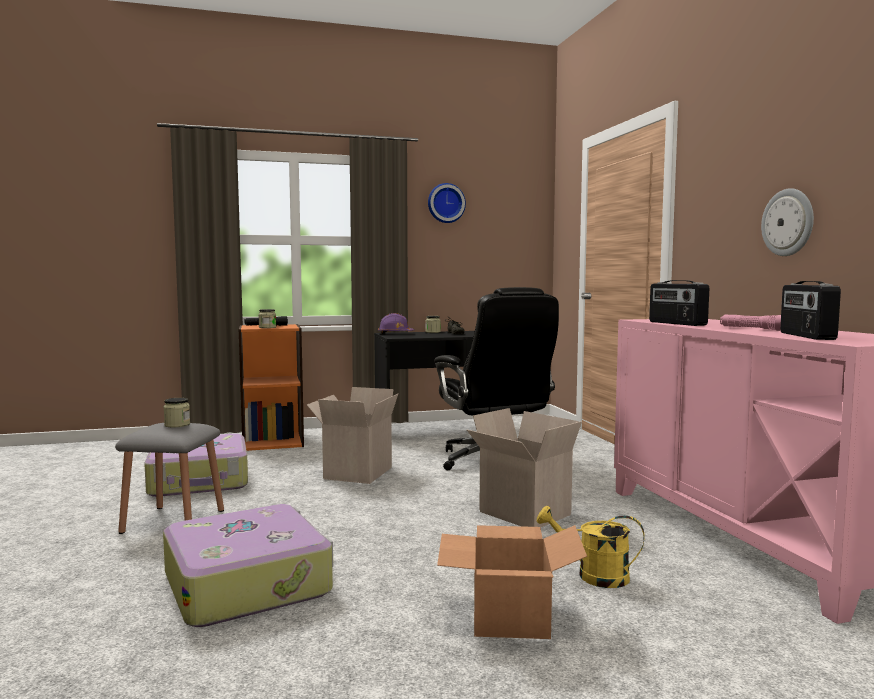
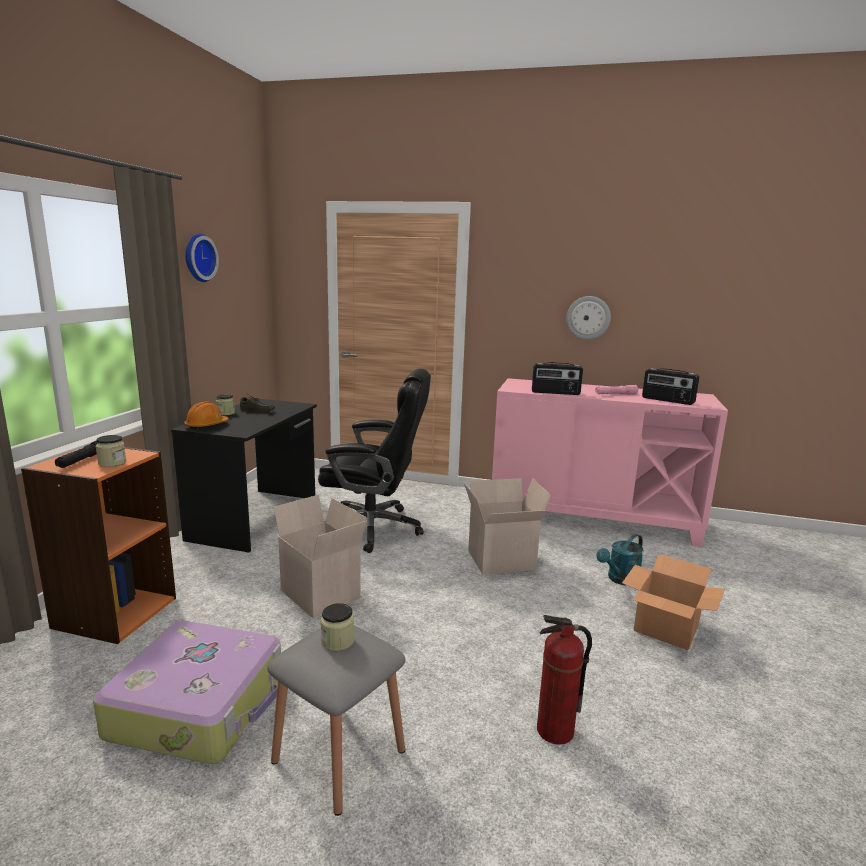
camera: 60 degrees left, 10 degrees up
suitcase [163,504,333,627] -> fire extinguisher [537,615,592,745]
purple hard hat [378,313,414,334] -> orange hard hat [184,402,229,430]
yellow watering can [537,506,644,588] -> turquoise watering can [596,534,644,586]

